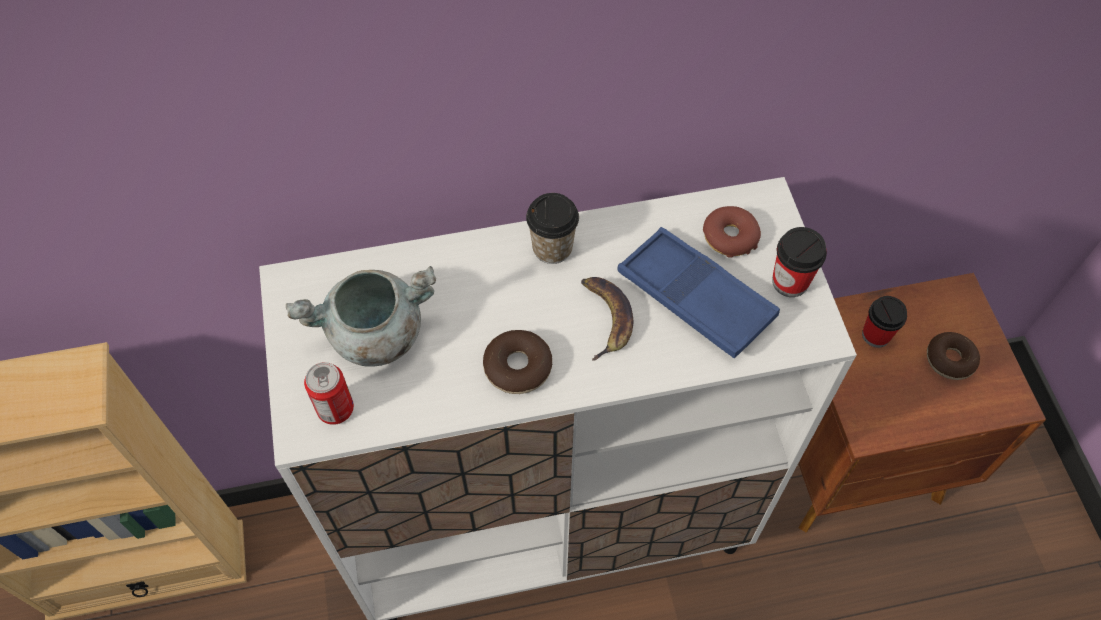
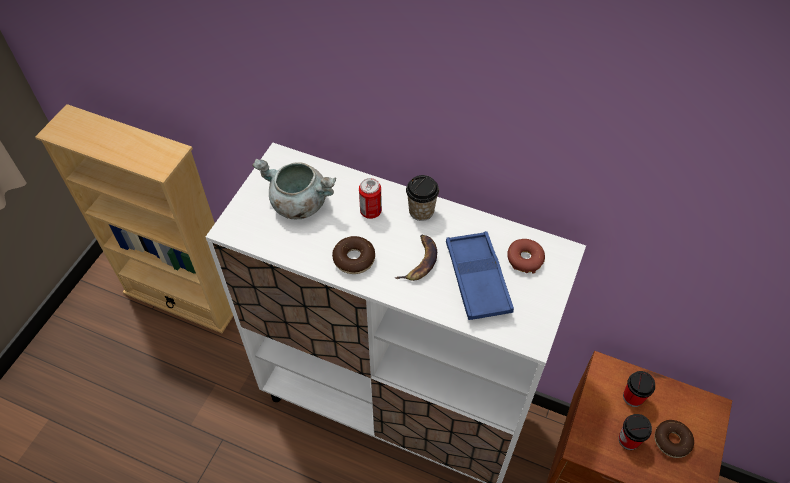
camera: 35 degrees right, 5 degrees down
can [304,362,354,425] -> can moved to [359,178,382,219]
cup [772,227,827,297] -> cup moved to [618,414,652,450]

